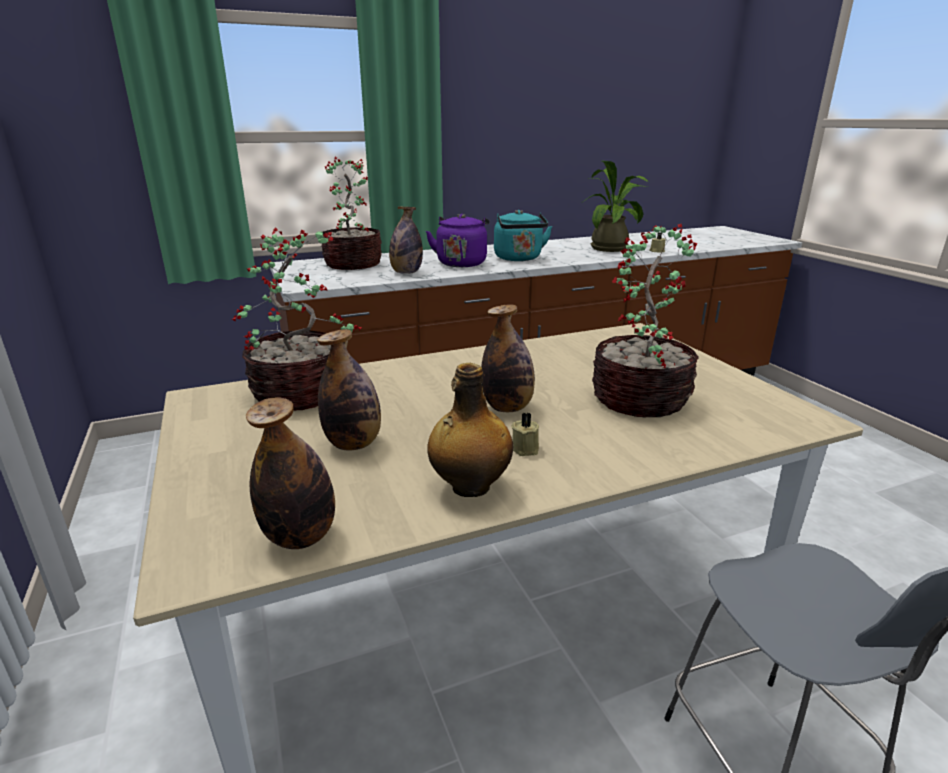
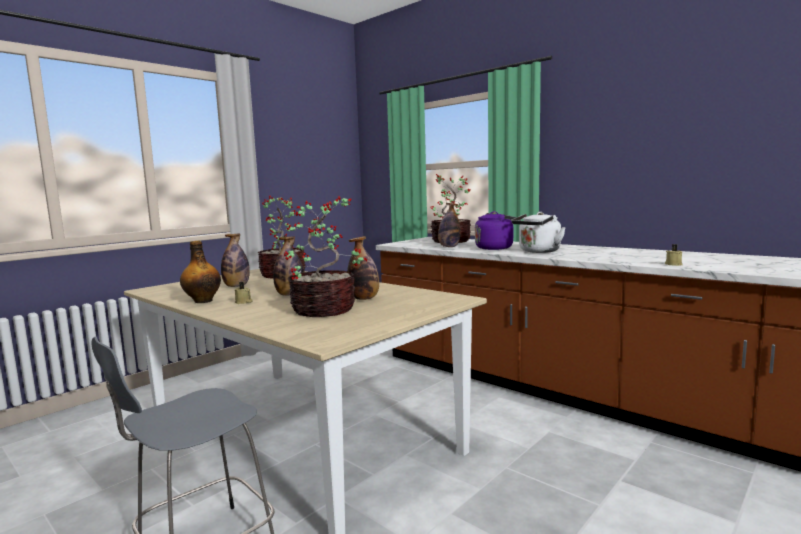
camera: 65 degrees right, 15 degrees down
bottle [246,397,335,549] -> bottle moved to [347,236,379,300]
turquoise kettle [494,210,552,261] -> white kettle [511,212,566,253]
potted plant [583,161,648,252] -> none

